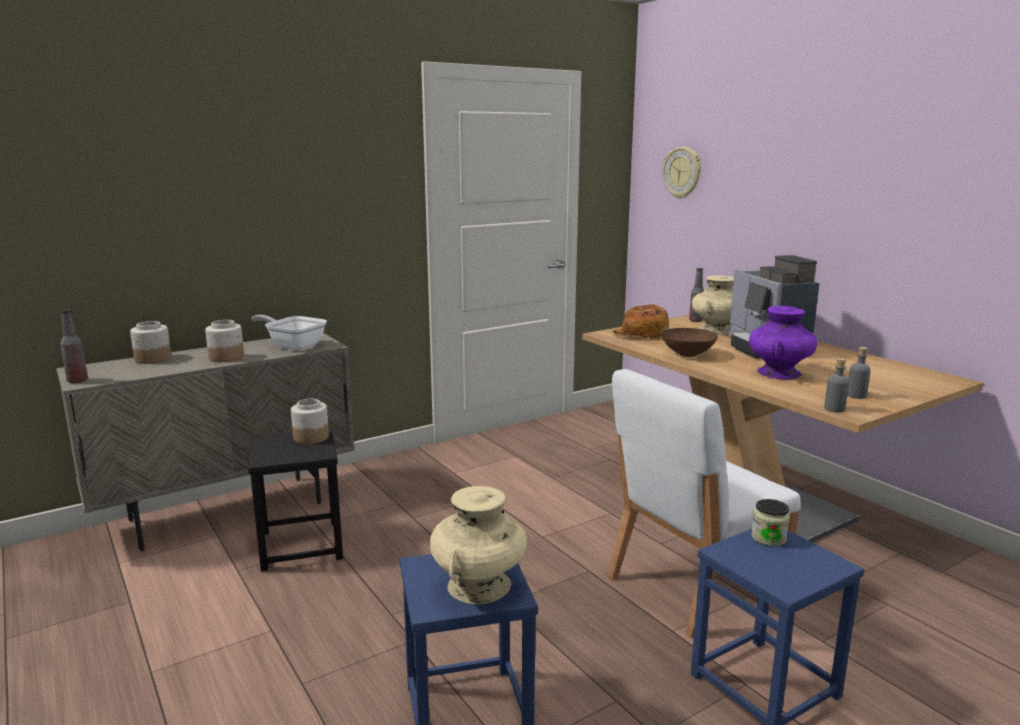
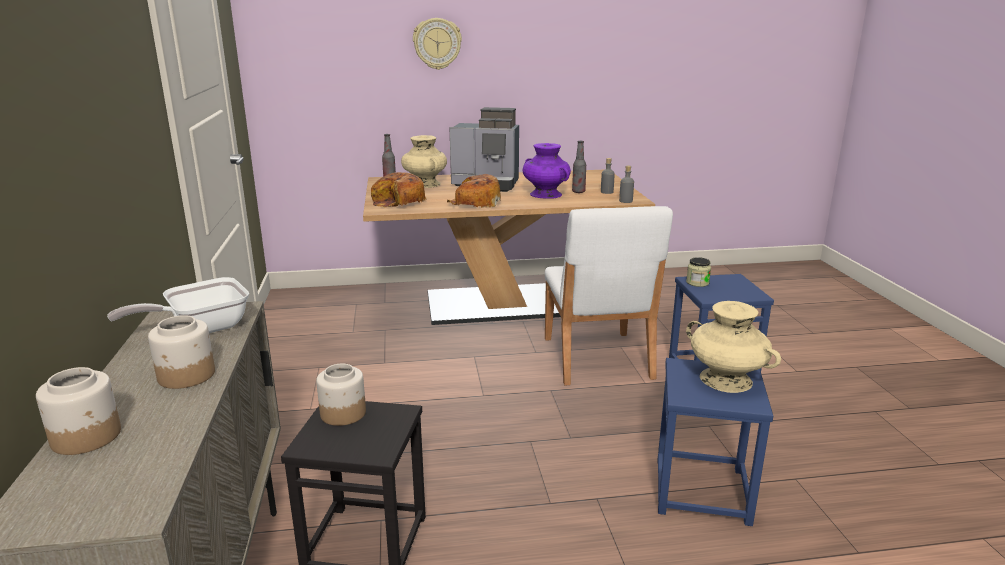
camera: 65 degrees left, 5 degrees up
bottle [60,309,88,383] -> bottle moved to [572,141,586,193]
brown bowl [661,328,718,357] -> bread [447,174,501,208]
wall clock [663,147,701,199] -> wall clock moved to [413,18,462,70]

